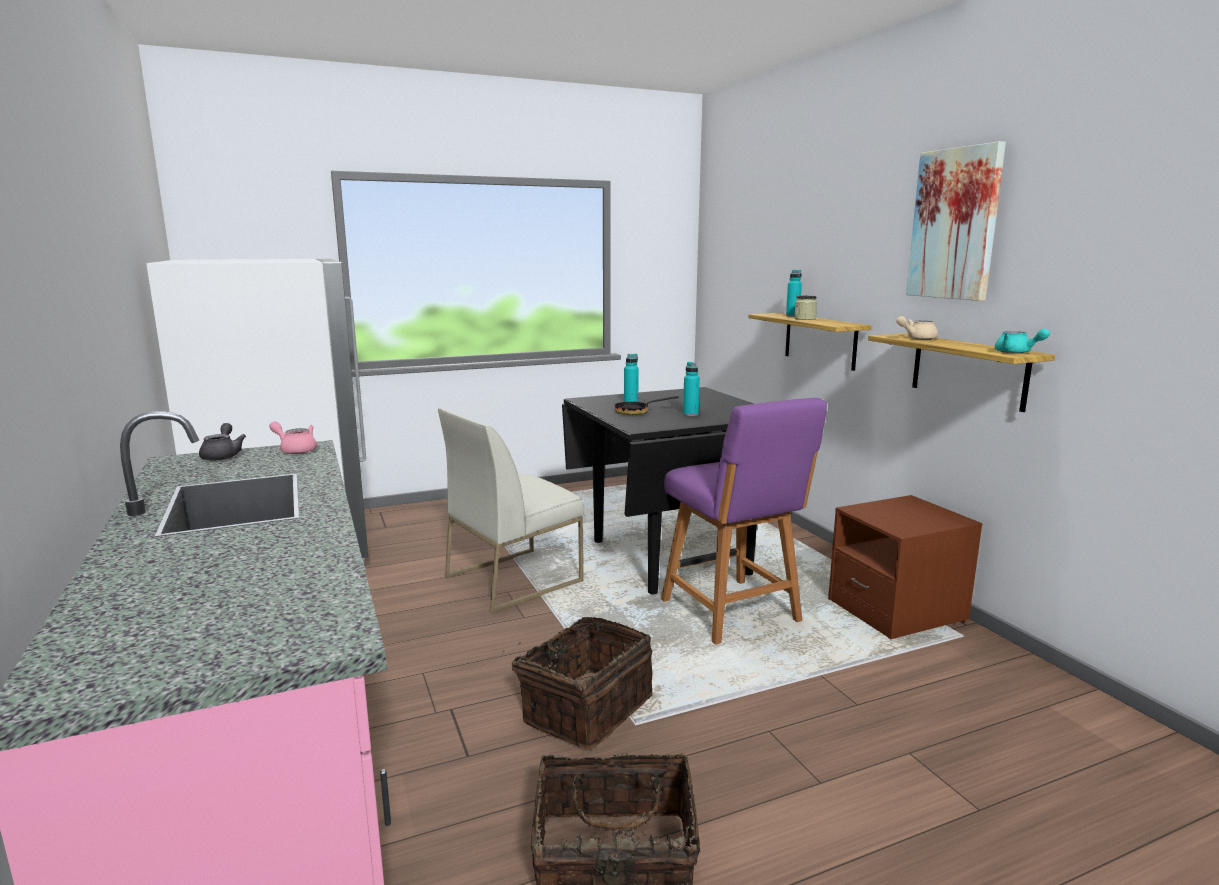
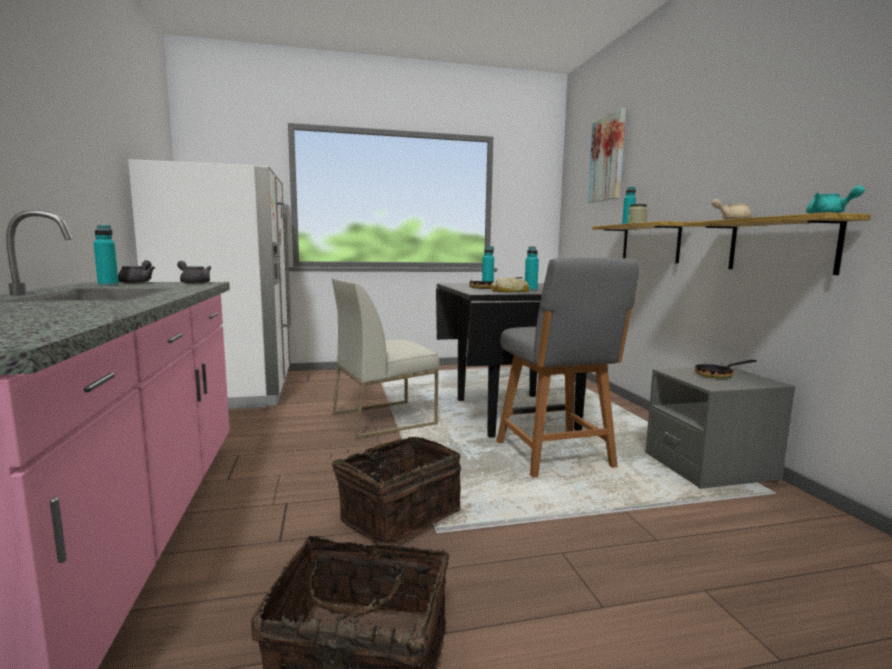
camera: 10 degrees right, 5 degrees down
pink teapot [269,421,317,454] -> grey teapot [177,261,211,284]
purple chair [661,398,827,644] -> grey chair [497,258,639,478]
brown nightstand [828,495,983,639] -> grey nightstand [645,366,796,489]
picture [906,141,1006,301] -> picture moved to [588,108,626,203]
none -> turquoise bottle [93,225,119,286]
none -> bread [492,277,529,292]
none -> frying pan [695,360,757,379]

